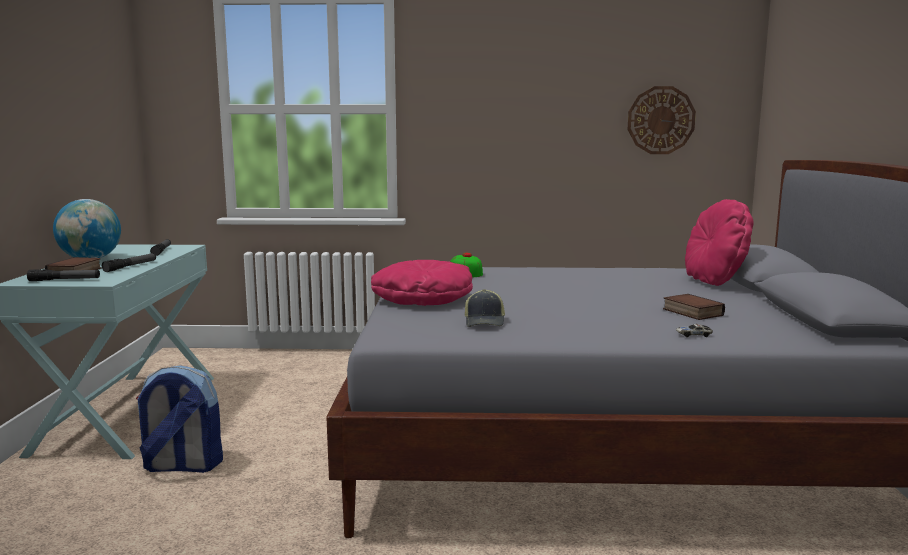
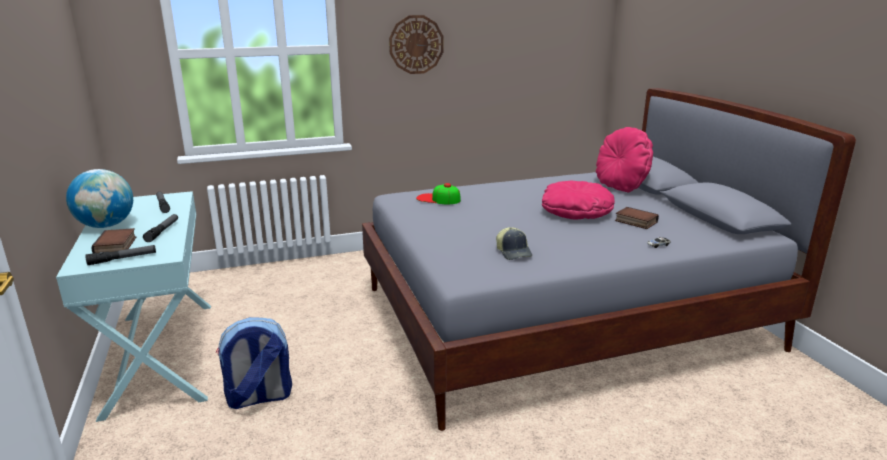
camera: 20 degrees left, 10 degrees up
pink pillow [371,260,473,306] -> pink pillow moved to [542,181,615,219]
wall clock [628,86,696,154] -> wall clock moved to [389,15,444,74]

